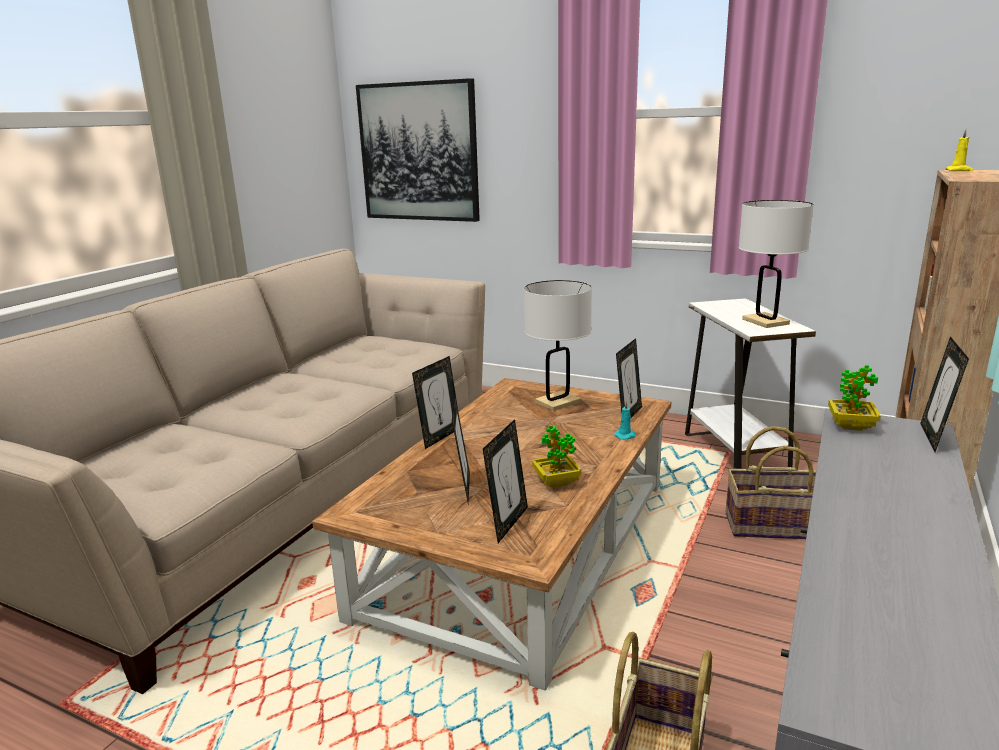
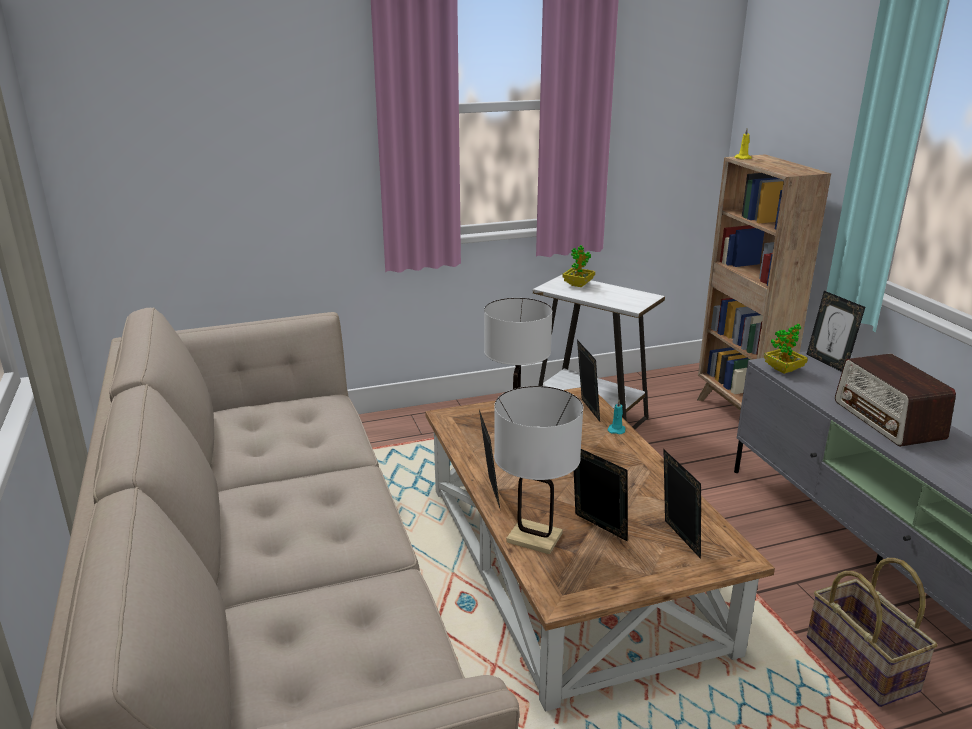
camera: 45 degrees left, 5 degrees up
picture [356,78,480,222] -> none
potted plant [532,425,581,488] -> potted plant moved to [563,245,595,287]
basket [726,426,816,539] -> none
white table lamp [738,200,814,328] -> white table lamp moved to [494,386,583,554]
none -> radio [835,354,956,447]

